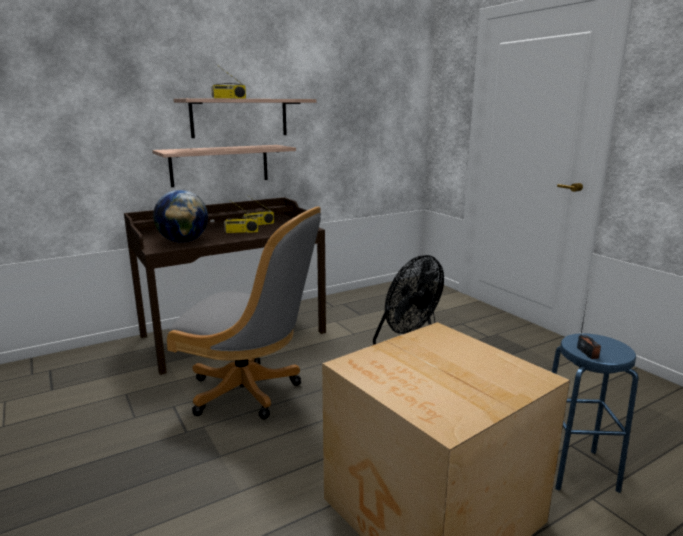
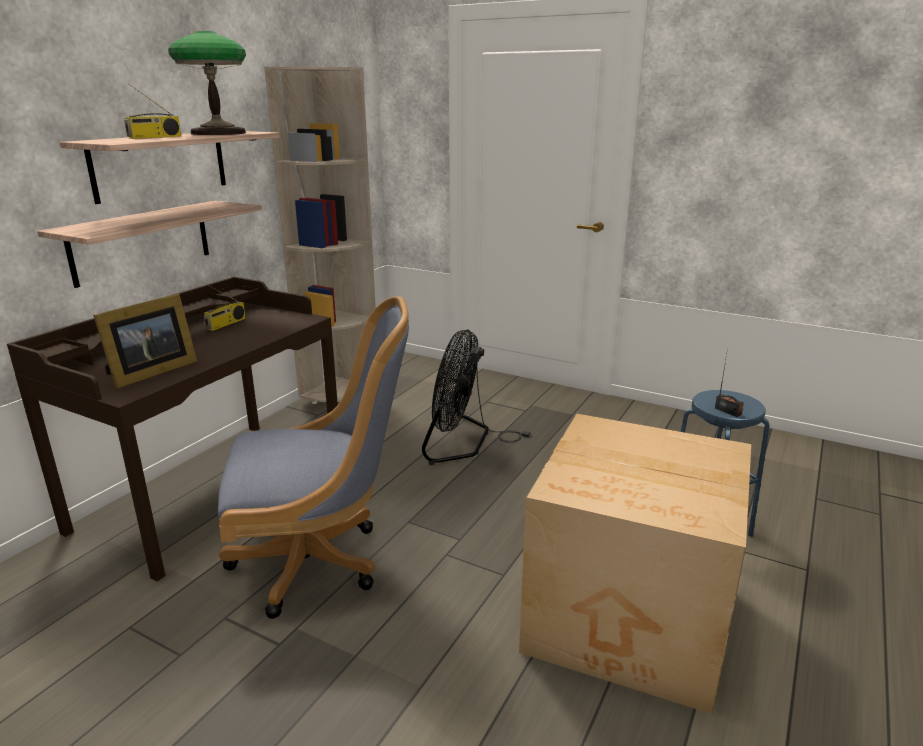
camera: 30 degrees left, 5 degrees up
globe [153,190,208,243] -> picture frame [93,294,197,389]
grey office chair [167,207,321,420] -> blue office chair [218,296,409,619]
radio [224,201,258,233] -> none
none -> table lamp [168,31,246,135]
none -> beige bookcase [264,66,376,404]

